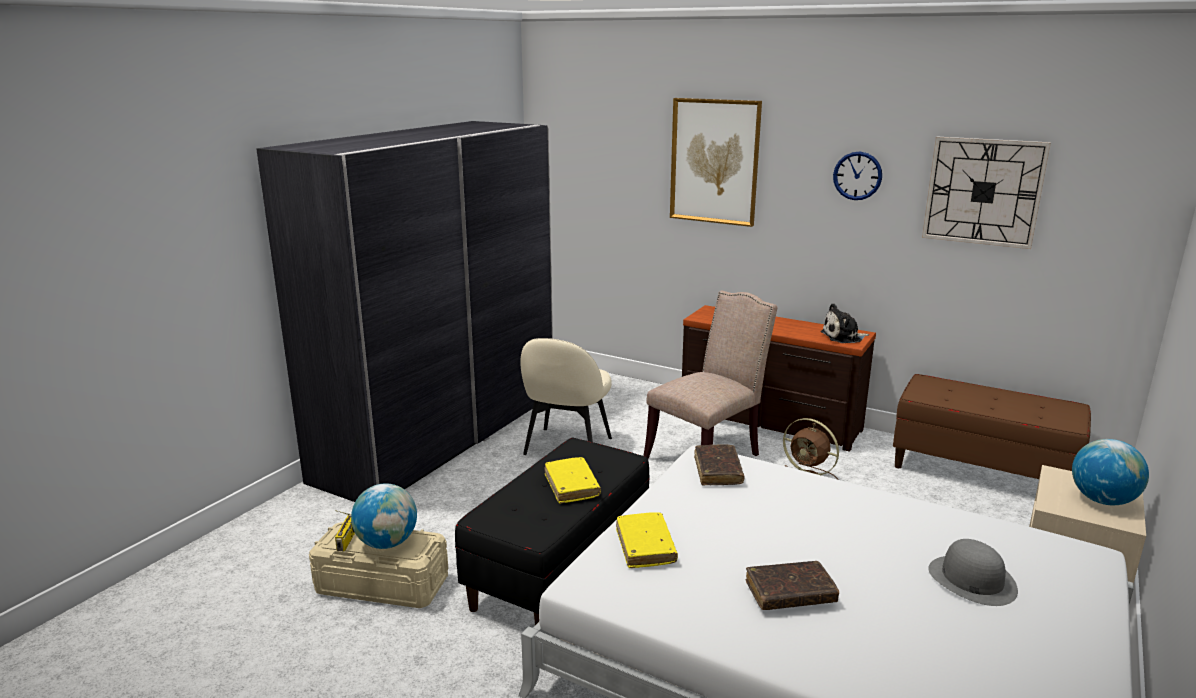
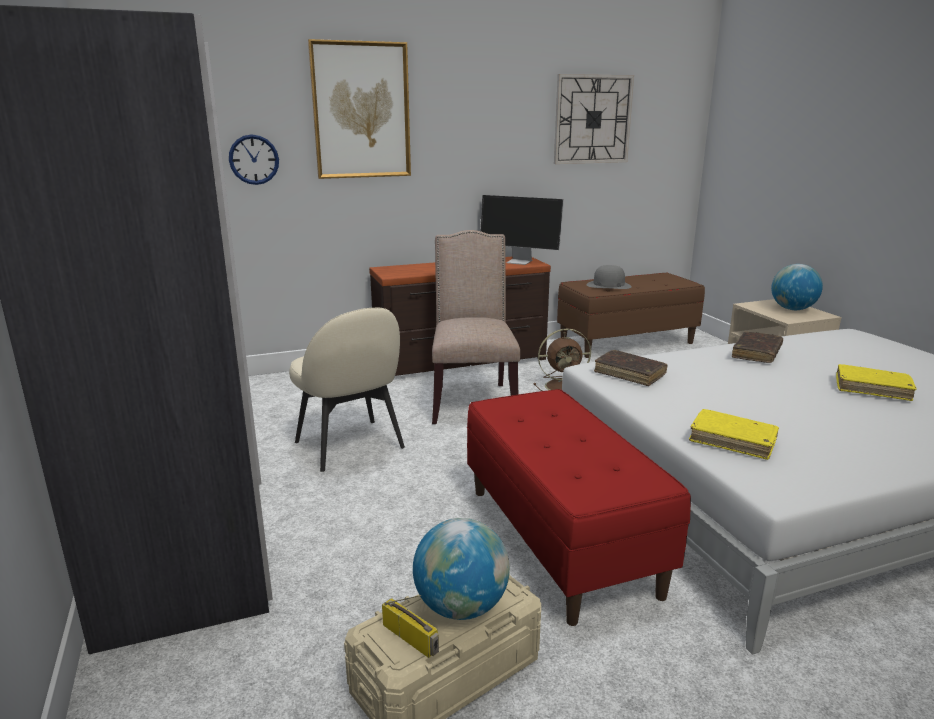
camera: 50 degrees left, 0 degrees up
black bench [455,438,650,625] -> red bench [467,389,691,626]
yellow book [545,457,601,504] -> yellow book moved to [836,364,916,401]
brown book [746,561,839,610] -> brown book moved to [732,331,783,363]
plush toy [820,303,869,343] -> monitor [480,195,564,265]
wall clock [833,152,882,200] -> wall clock moved to [229,134,279,185]
grey hat [928,539,1018,606] -> grey hat moved to [587,265,632,289]

